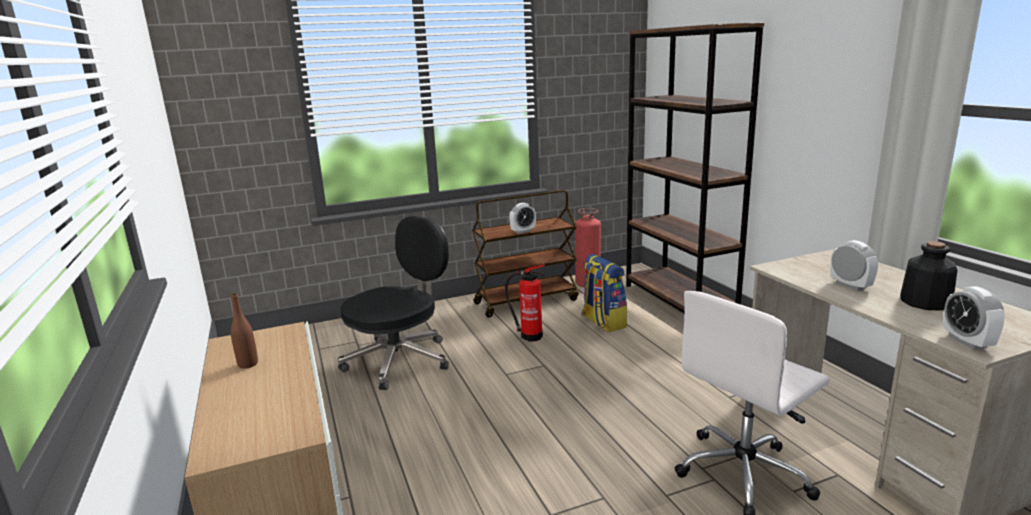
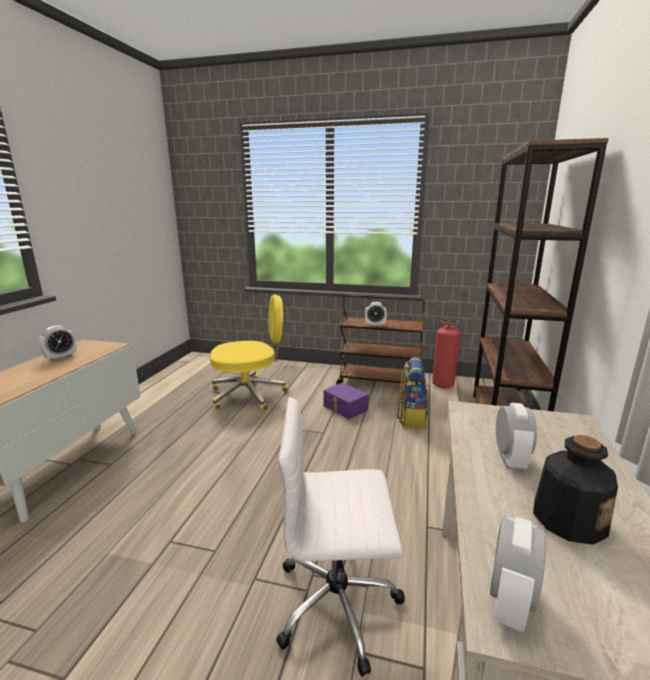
camera: 35 degrees right, 0 degrees up
brown bottle [231,292,258,369] -> alarm clock [39,325,77,361]
black office chair [338,216,449,390] -> yellow office chair [210,294,289,411]
fire extinguisher [505,264,545,342] -> purple storage box [323,383,369,419]

